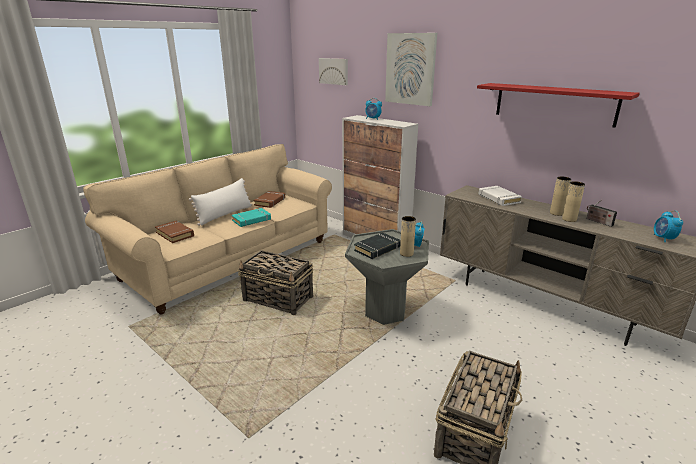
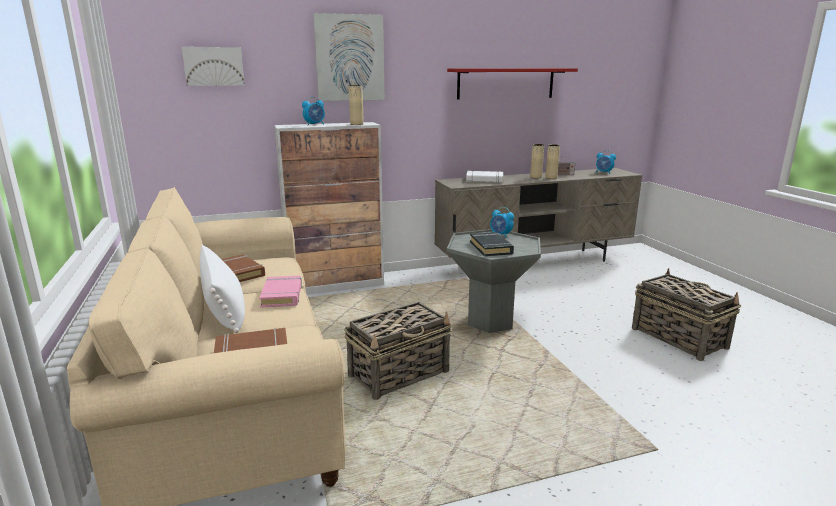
camera: 60 degrees left, 5 degrees down
turquoise book [232,208,271,227] -> pink book [260,276,302,308]
beige vase [400,216,416,257] -> beige vase moved to [349,85,364,125]

